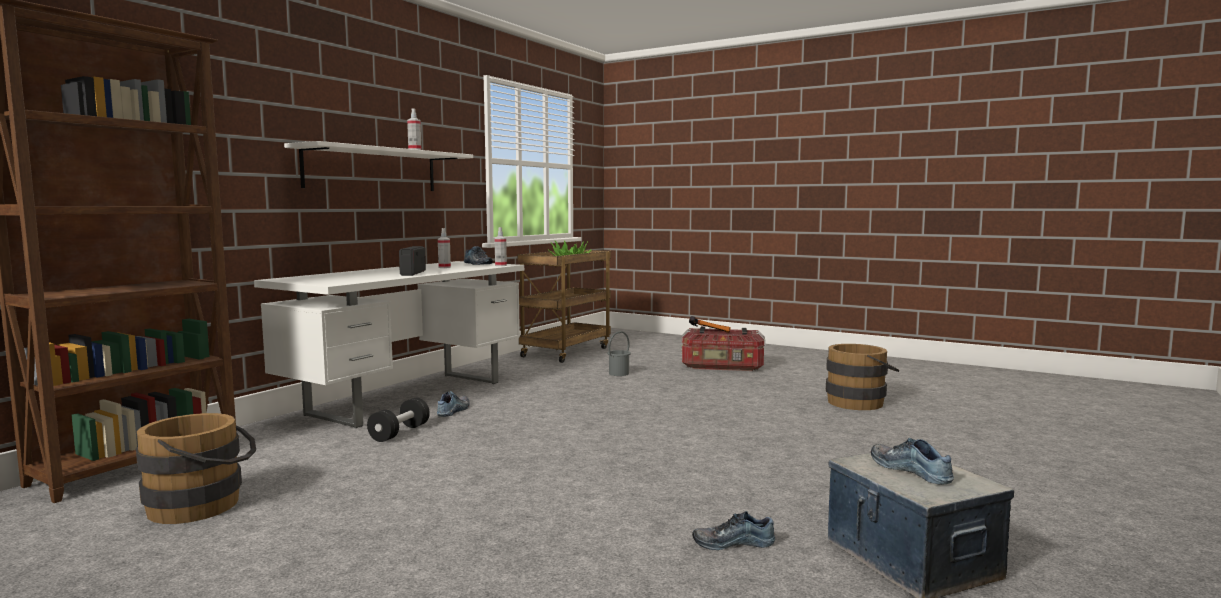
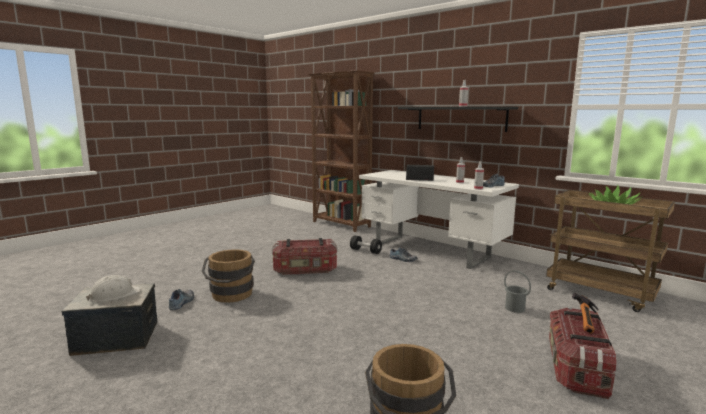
camera: 100 degrees right, 5 degrees up
brown bucket [136,413,256,524] -> brown bucket moved to [202,249,255,303]
white shelf [284,141,473,191] -> black shelf [398,106,518,132]
shoe [871,438,954,485] -> white hard hat [86,275,141,302]
none -> storage box [272,238,337,275]

